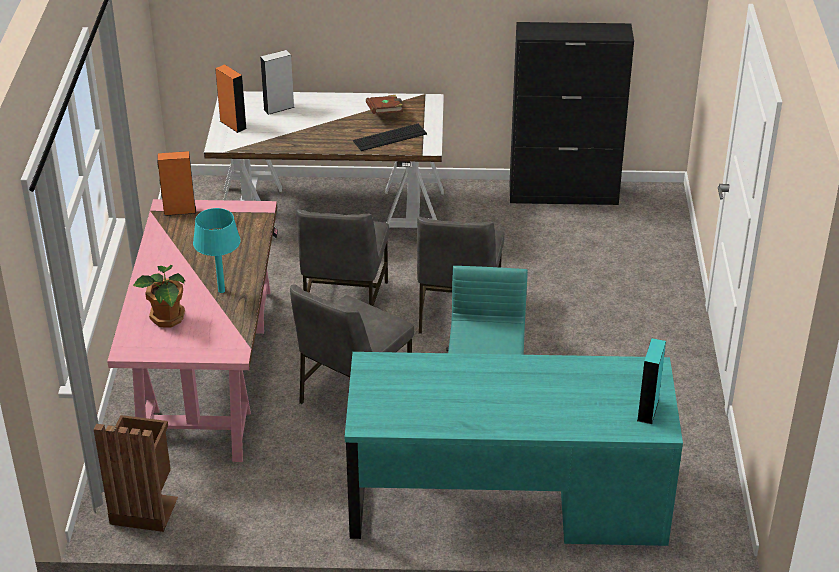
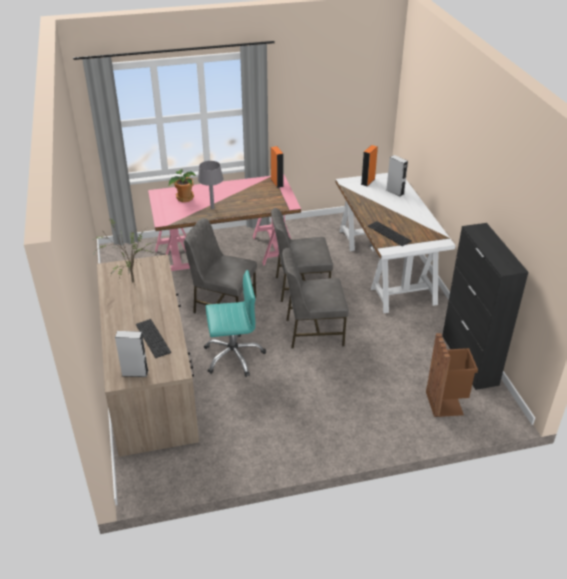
camera: 75 degrees right, 0 degrees up
brown trash can [93,415,178,532] -> brown trash can moved to [426,333,478,417]
turquoise table lamp [193,208,241,293] -> grey table lamp [198,161,223,209]
turquoise desk [345,352,683,546] -> brown desk [97,254,199,457]
brown book [366,95,403,114] -> none
turquoise speaker [637,338,666,424] -> grey speaker [115,331,148,377]
none -> potted plant [93,218,158,282]
none -> keyboard [136,319,171,358]

